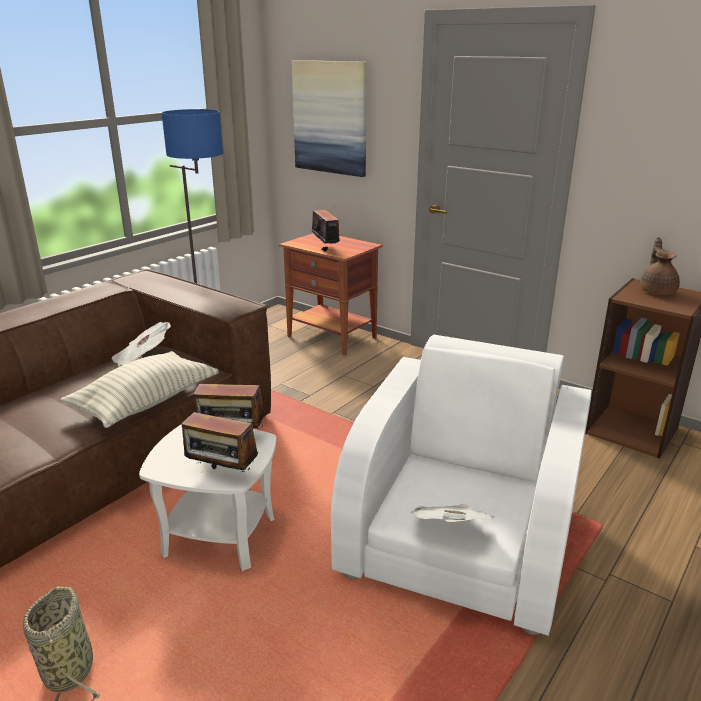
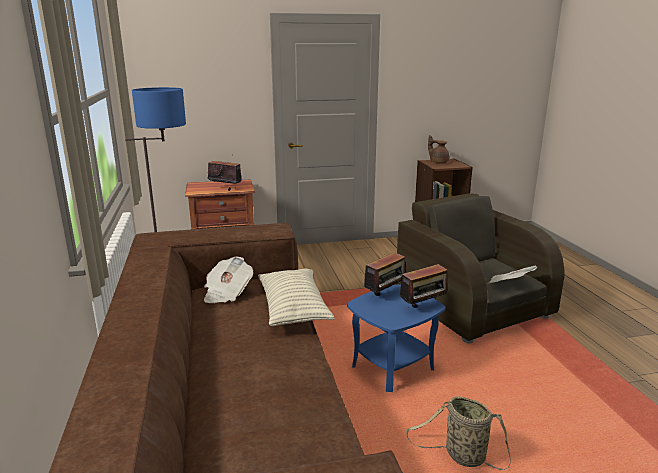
camera: 50 degrees left, 5 degrees down
white side table [139,424,276,571] -> blue side table [347,284,445,392]
picture [292,60,367,177] -> none
white armchair [331,335,591,636] -> brown armchair [395,193,565,343]

